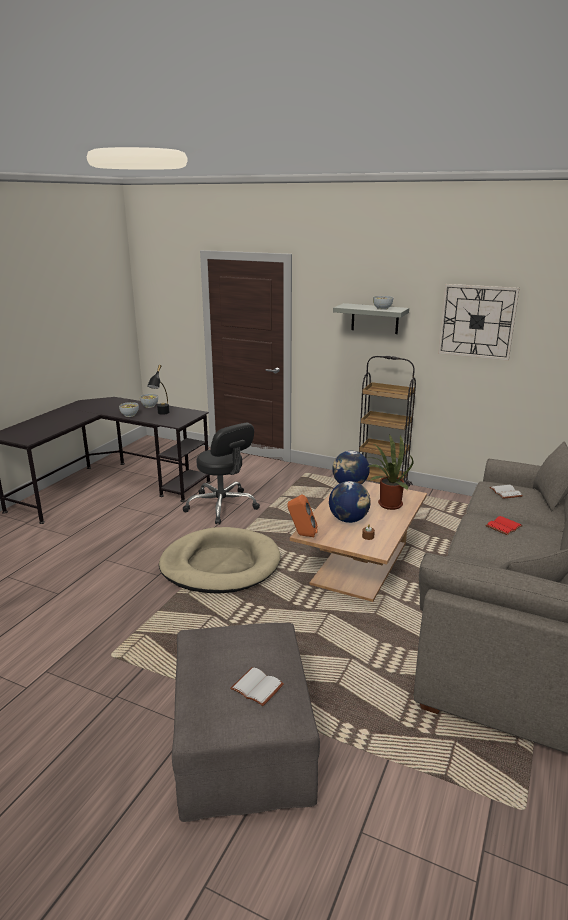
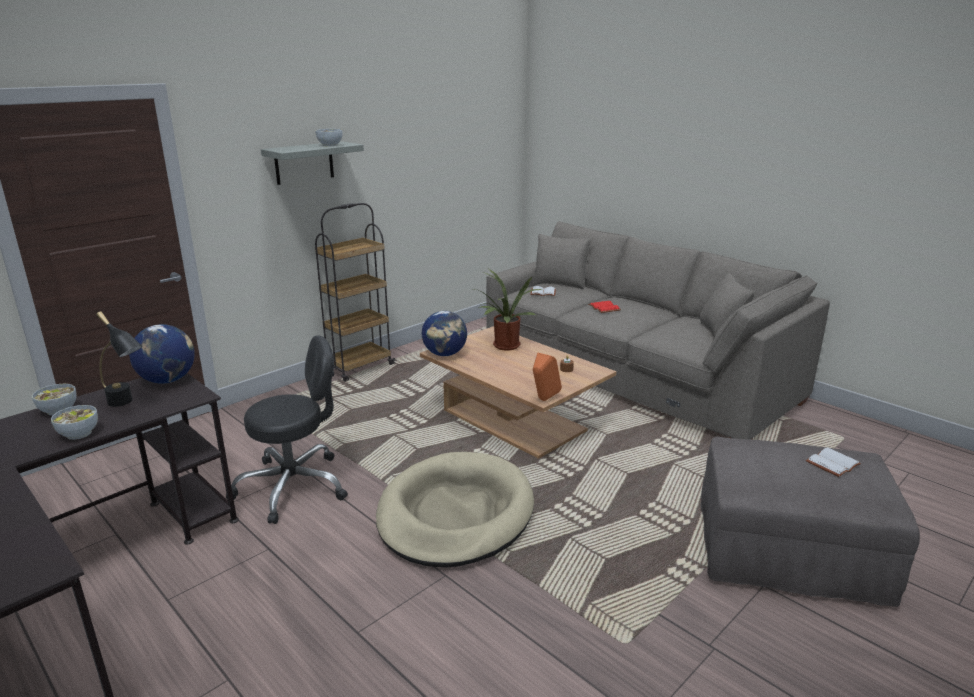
camera: 70 degrees left, 0 degrees up
globe [329,481,371,523] -> globe moved to [129,324,195,384]
wall clock [438,284,520,361] -> none

